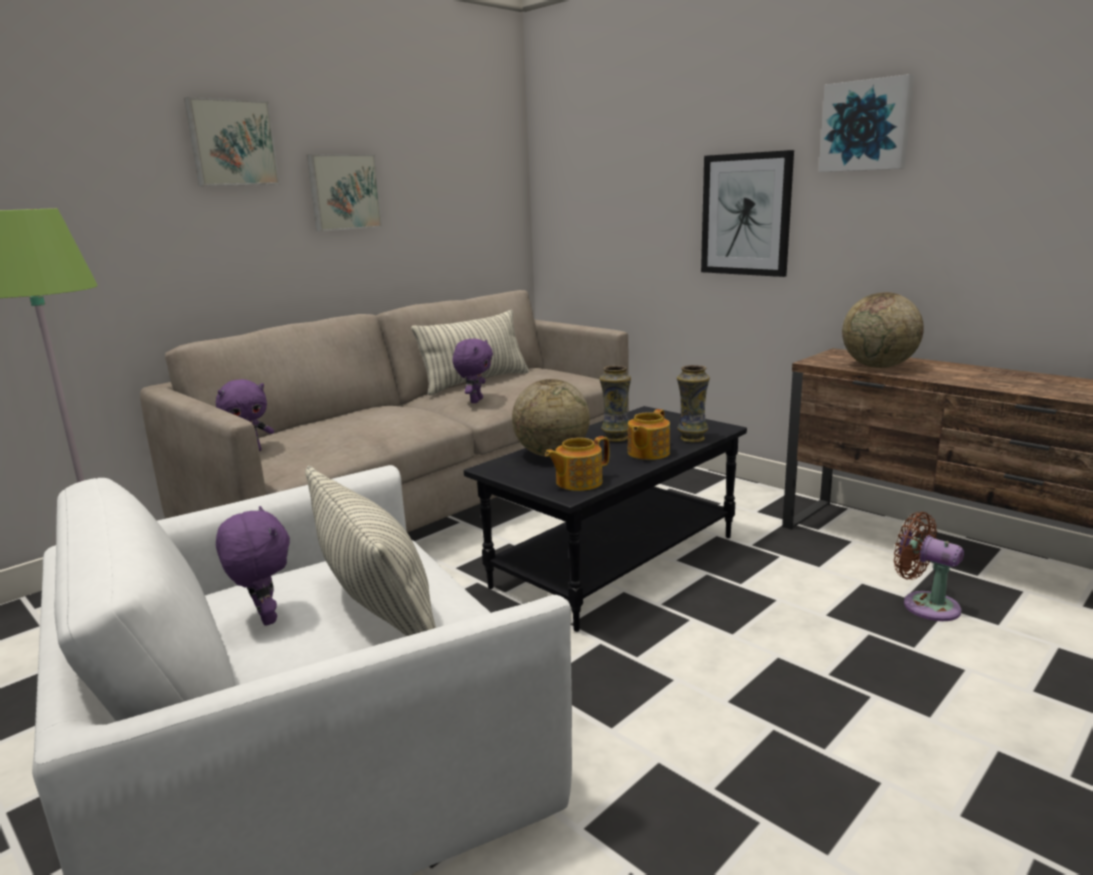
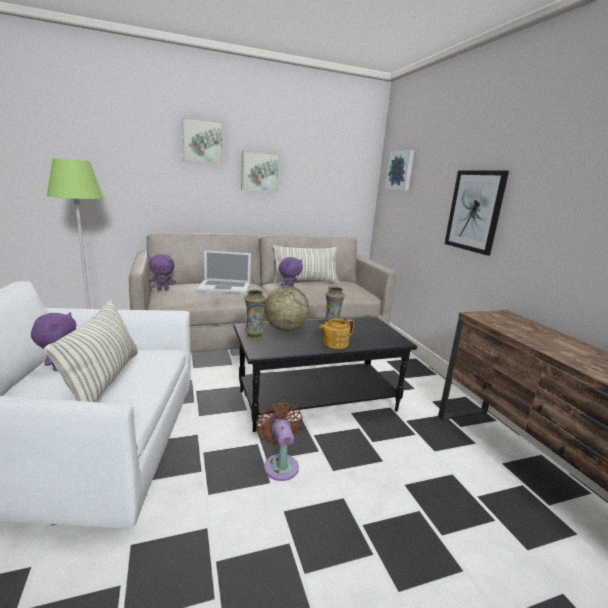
camera: 25 degrees right, 0 degrees up
teapot [545,436,609,491] -> none
vase [677,365,710,442] -> vase moved to [244,290,265,340]
picture [819,74,914,172] -> picture moved to [385,150,414,191]
globe [842,292,924,368] -> none
brown fan [894,512,964,621] -> brown fan moved to [256,402,303,481]
none -> laptop [197,250,251,293]

